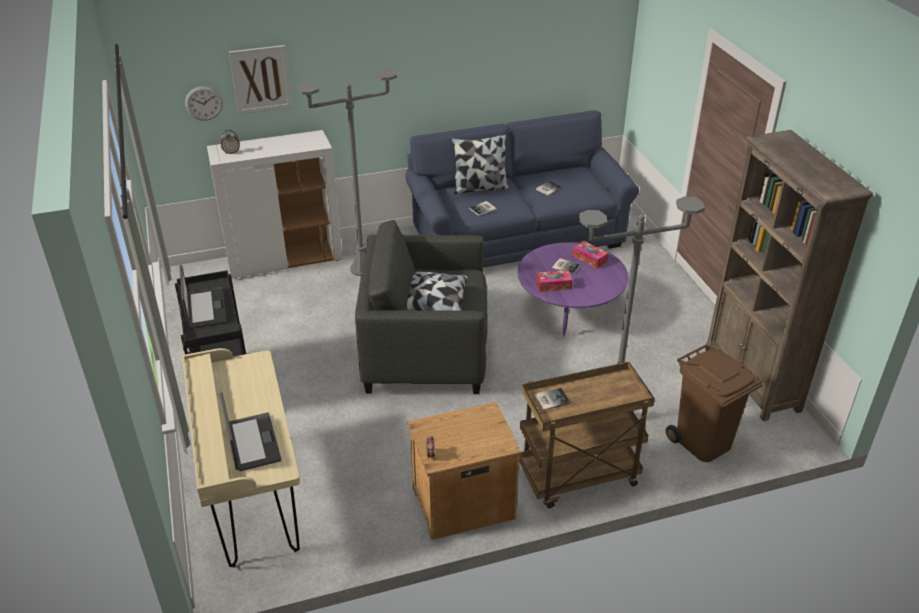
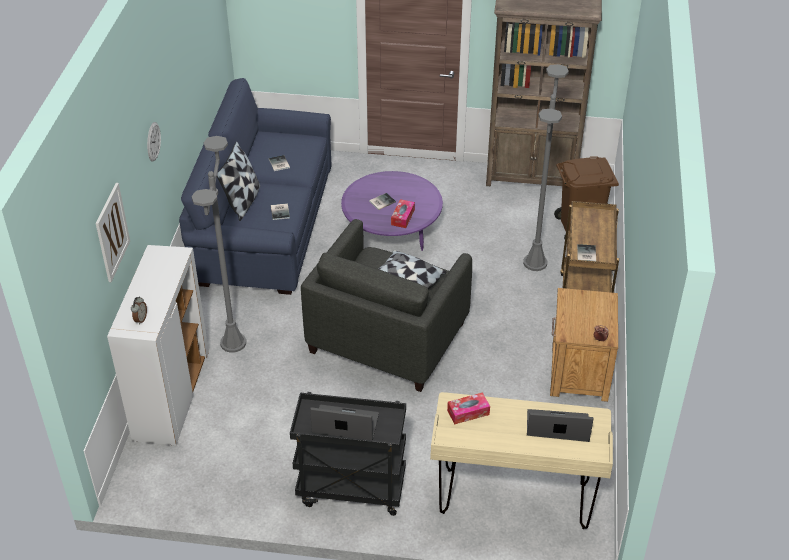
camera: 65 degrees left, 5 degrees up
wall clock [185,86,223,121] -> wall clock moved to [147,122,161,161]
tissue box [573,241,608,268] -> tissue box moved to [447,392,490,425]

